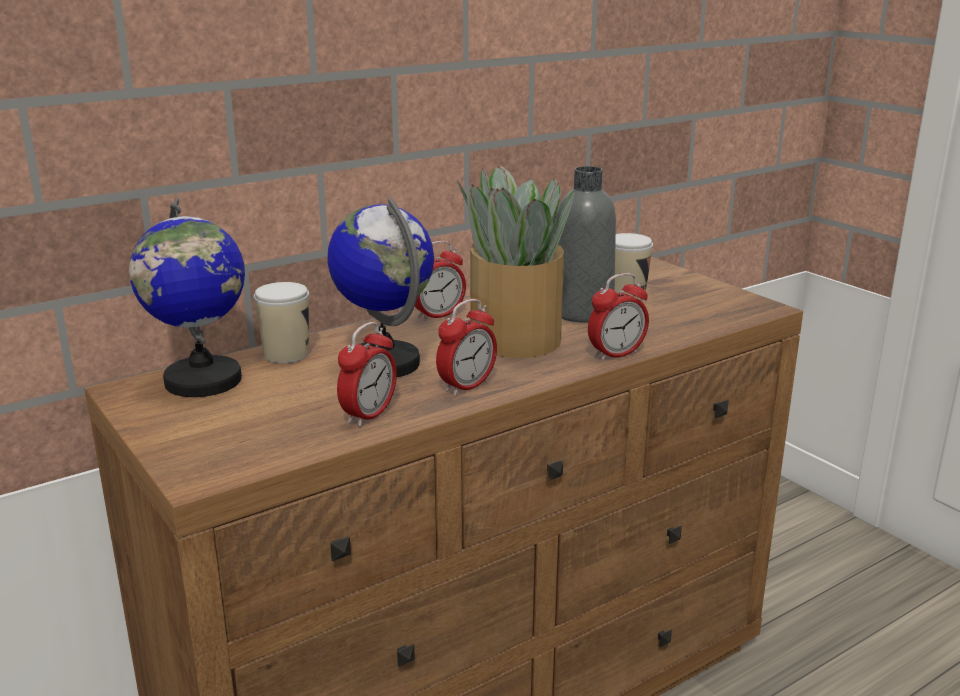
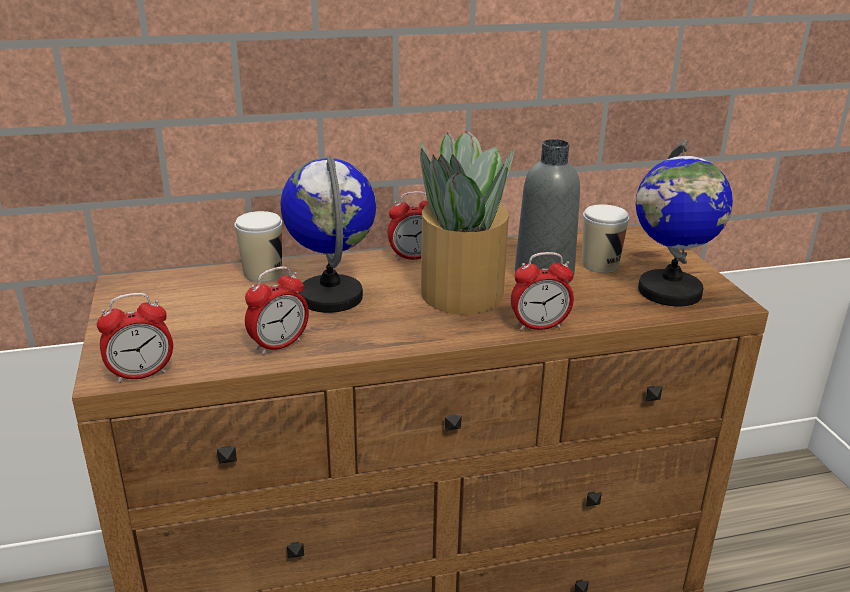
camera: 20 degrees right, 5 degrees up
globe [129,198,245,397] -> globe moved to [636,139,733,306]
alarm clock [436,299,497,396] -> alarm clock moved to [96,293,173,383]

